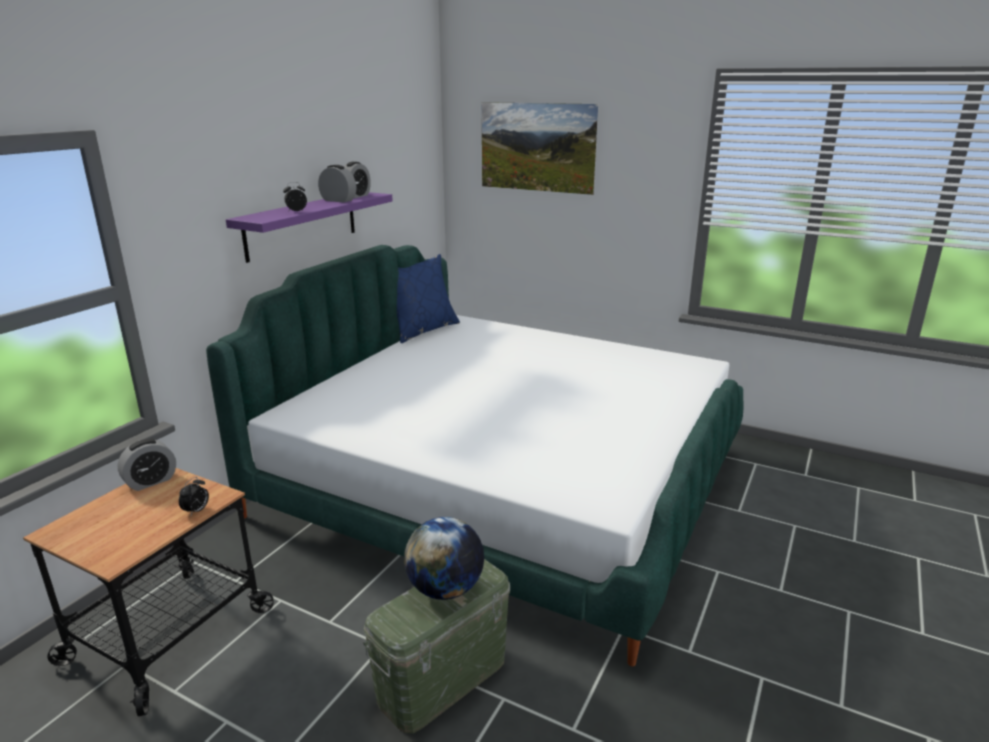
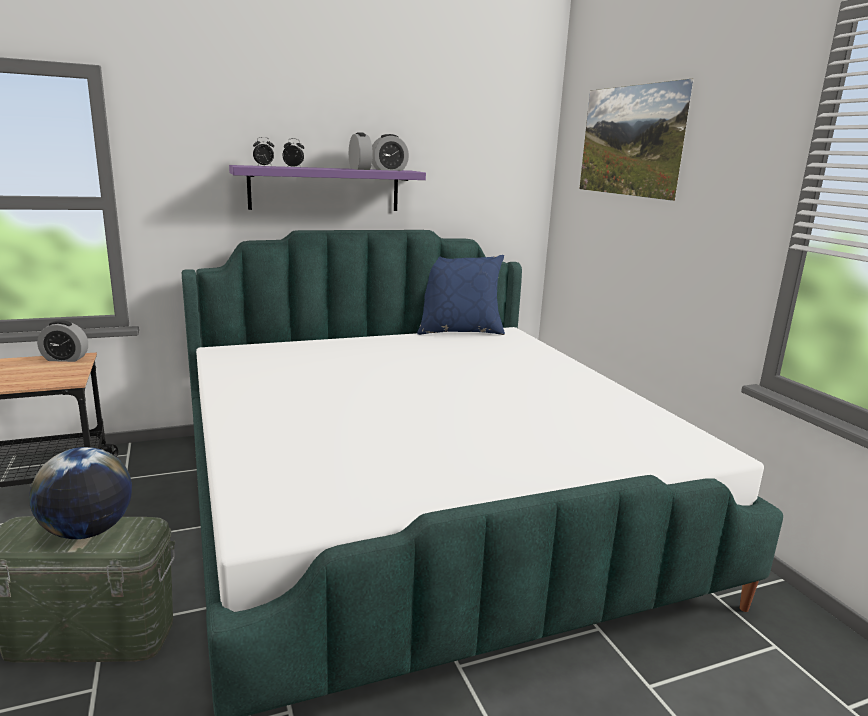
camera: 40 degrees right, 5 degrees down
alarm clock [179,477,209,515] -> alarm clock moved to [253,137,274,166]

